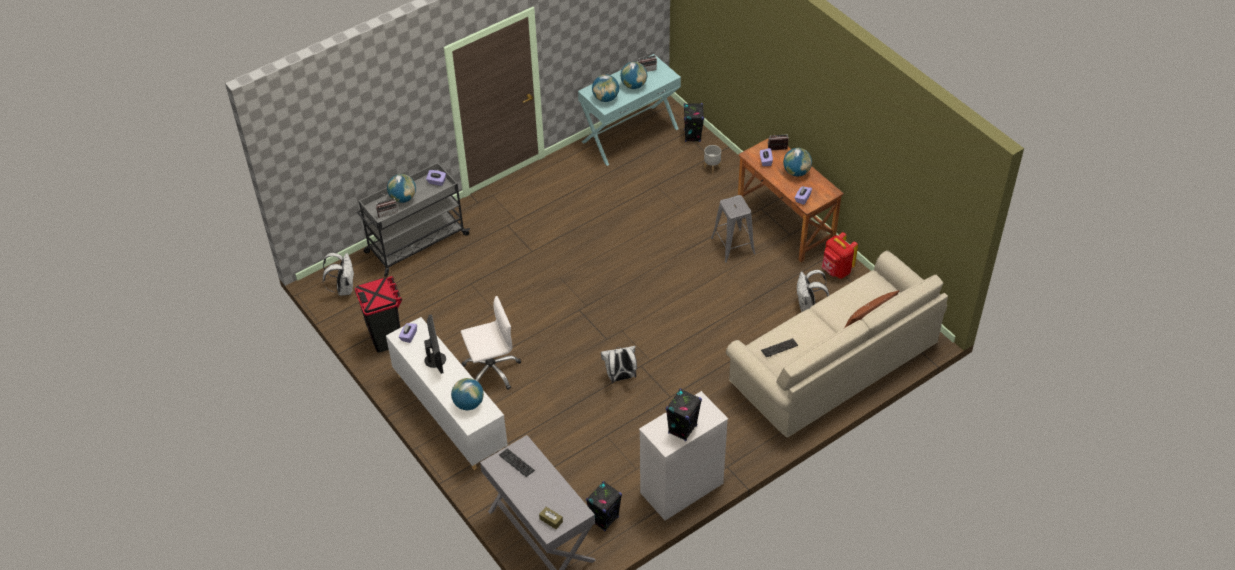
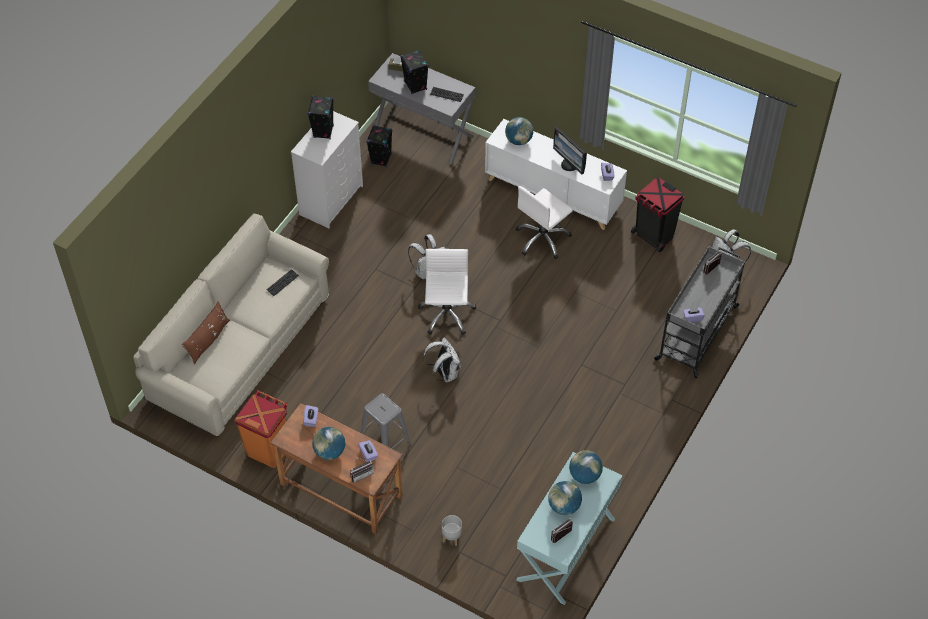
camera: 155 degrees right, 5 degrees up
globe [387,174,416,203] -> none
black speaker [684,103,704,142] -> black speaker moved to [400,50,428,94]
white backpack [796,270,829,312] -> white backpack moved to [423,337,461,382]
red backpack [822,232,858,279] -> orange trash can [235,390,288,468]
none -> white office chair [418,249,477,335]

